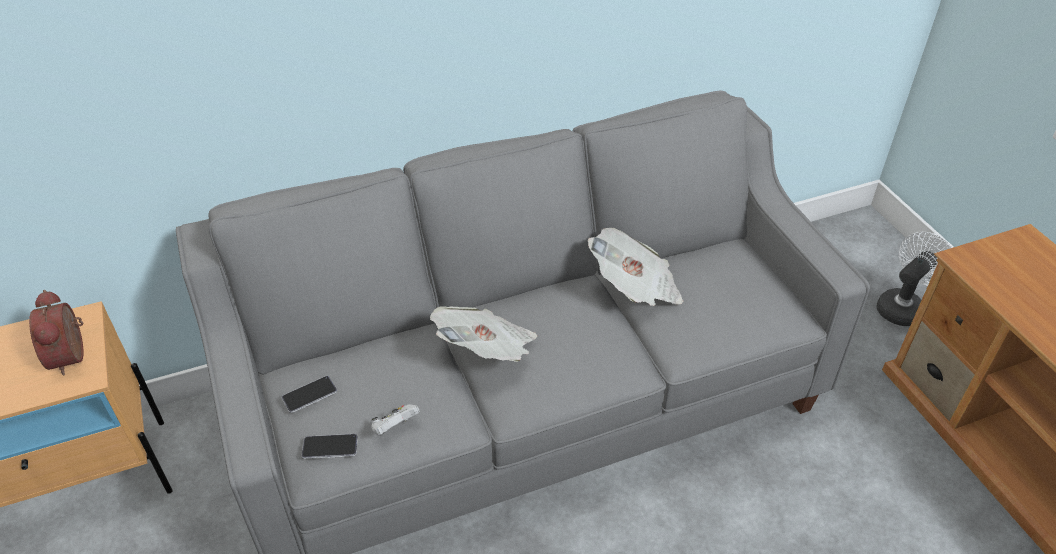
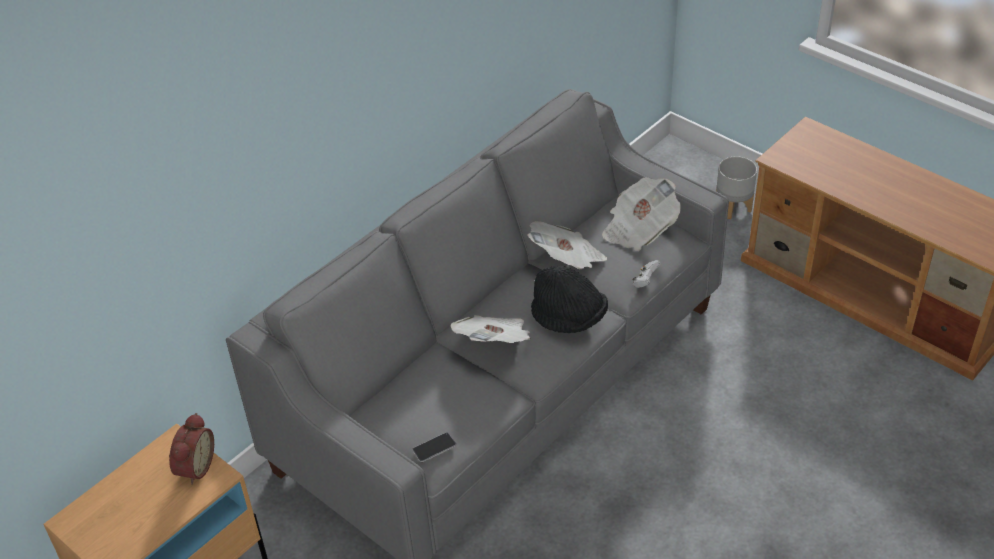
camera: 25 degrees left, 0 degrees up
alarm clock [29,290,83,376] -> alarm clock turned 120 degrees counterclockwise [169,413,214,485]
phone [282,376,337,413] -> none
white game controller [371,404,420,435] -> white game controller moved to [633,260,661,288]
white fan [876,232,953,326] -> grey planter [716,156,757,219]
none -> black hat [531,266,608,333]
none -> newspaper [602,177,681,251]

